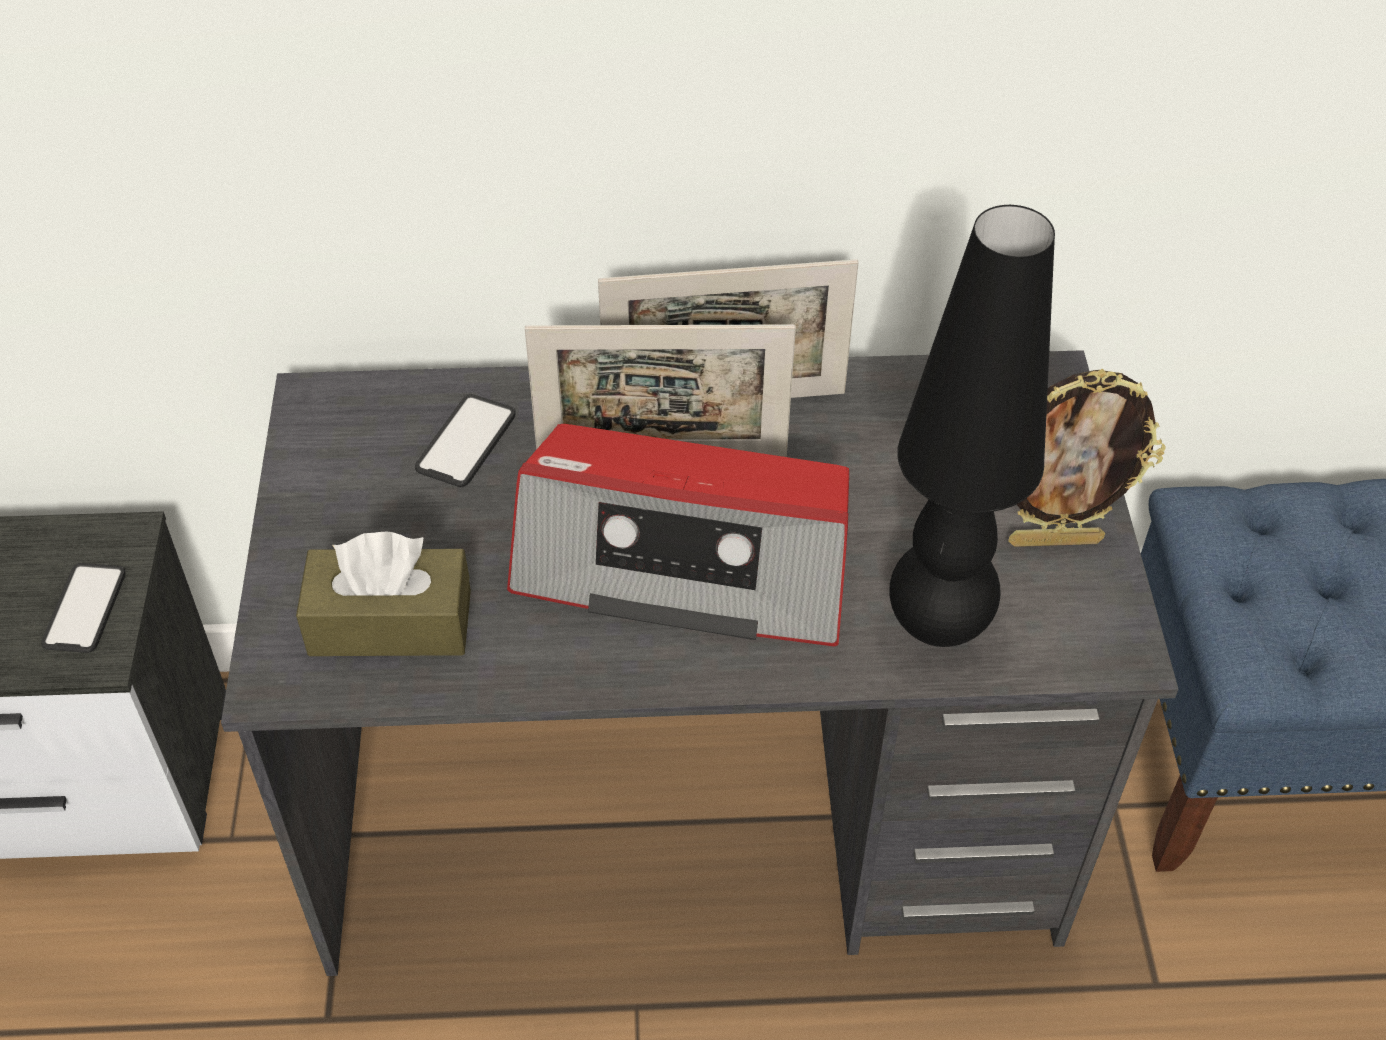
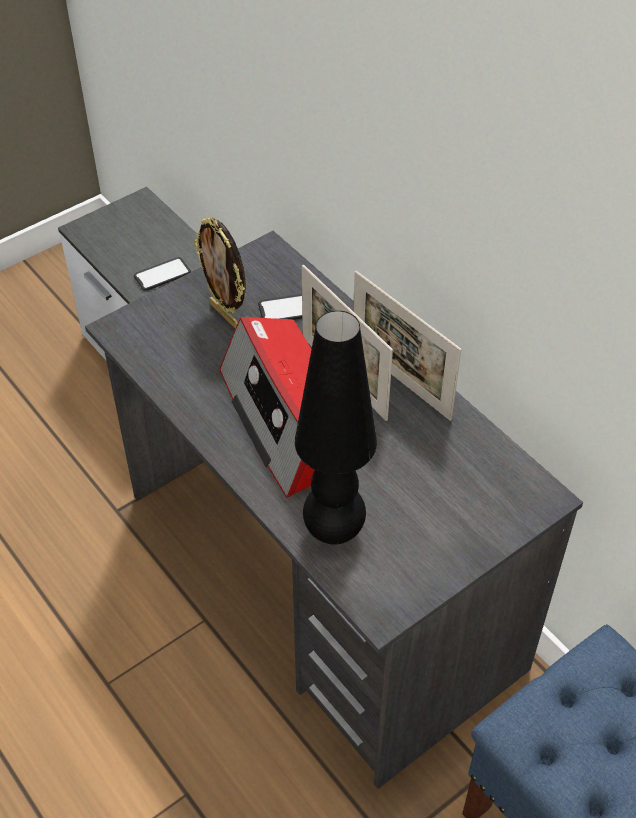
camera: 55 degrees right, 0 degrees up
brown tissue box [296,531,471,656] -> none
picture frame [1008,369,1166,547] -> picture frame moved to [194,217,246,329]

